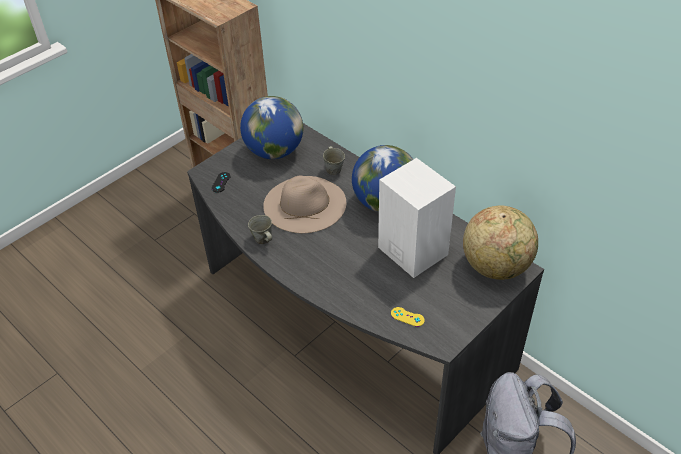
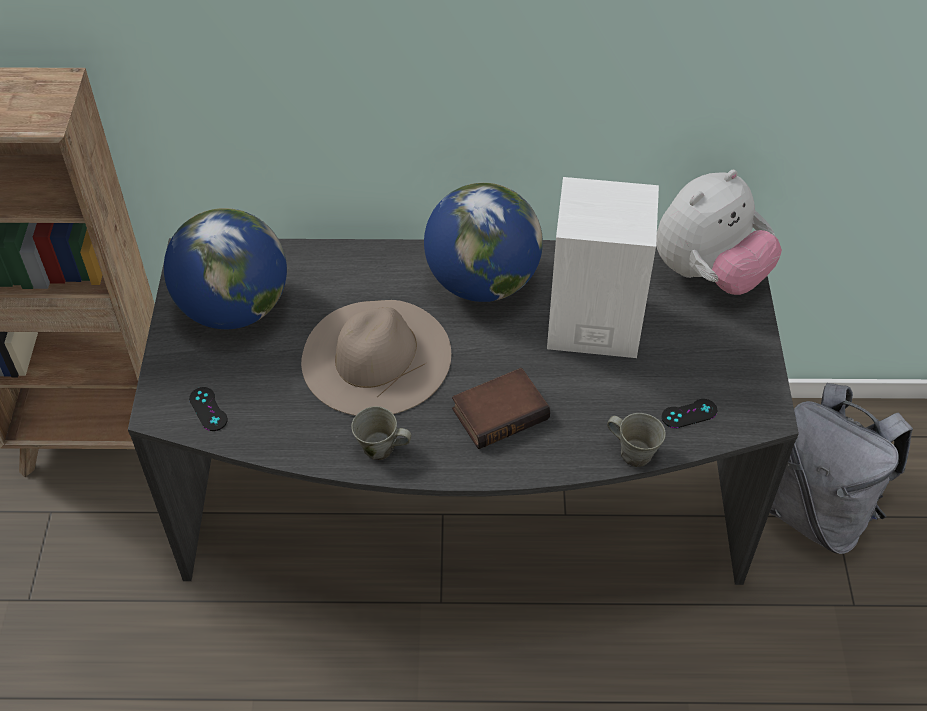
camera: 45 degrees left, 5 degrees up
grey mug [323,146,345,175] -> grey mug moved to [607,413,666,467]
yellow game controller [391,307,425,327] -> black game controller [662,399,717,428]
globe [463,206,538,280] -> plush toy [656,170,782,295]
none -> book [452,368,550,449]

